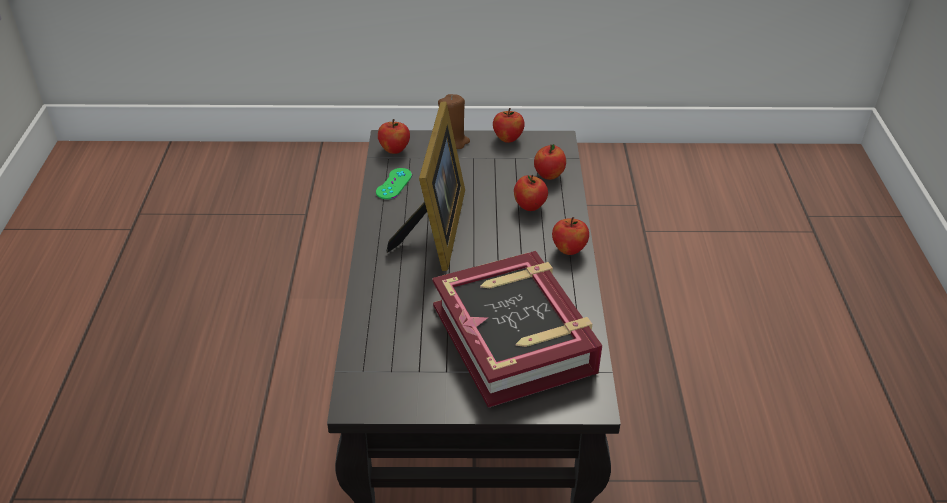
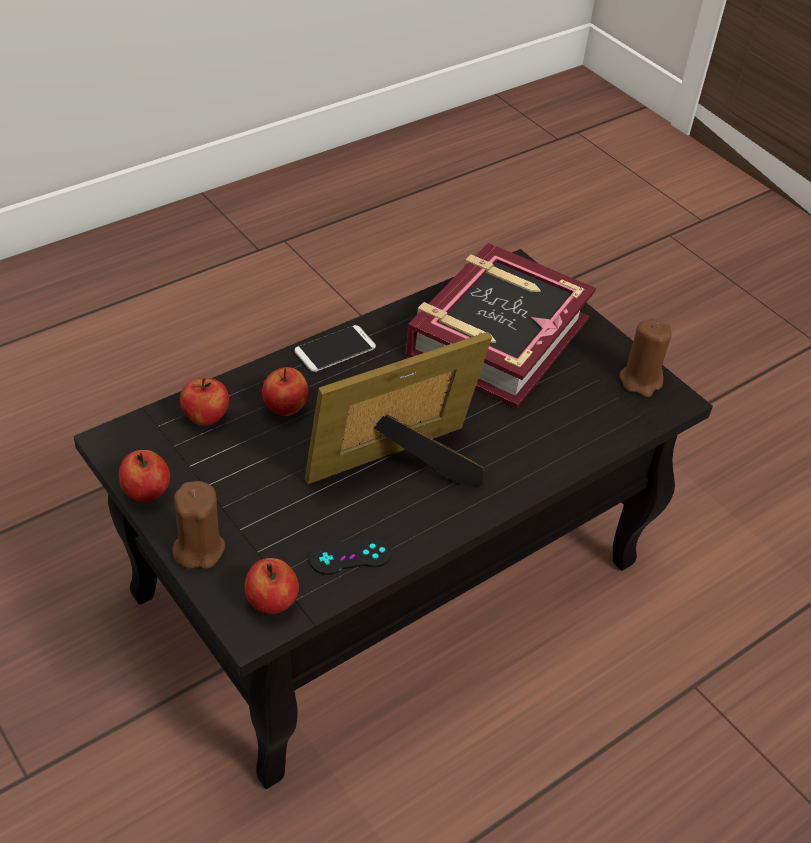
camera: 130 degrees left, 5 degrees up
green game controller [376,168,412,199] -> black game controller [309,537,392,575]
apple [552,217,589,255] -> phone [294,325,376,372]
none -> brown candle [619,319,672,398]

